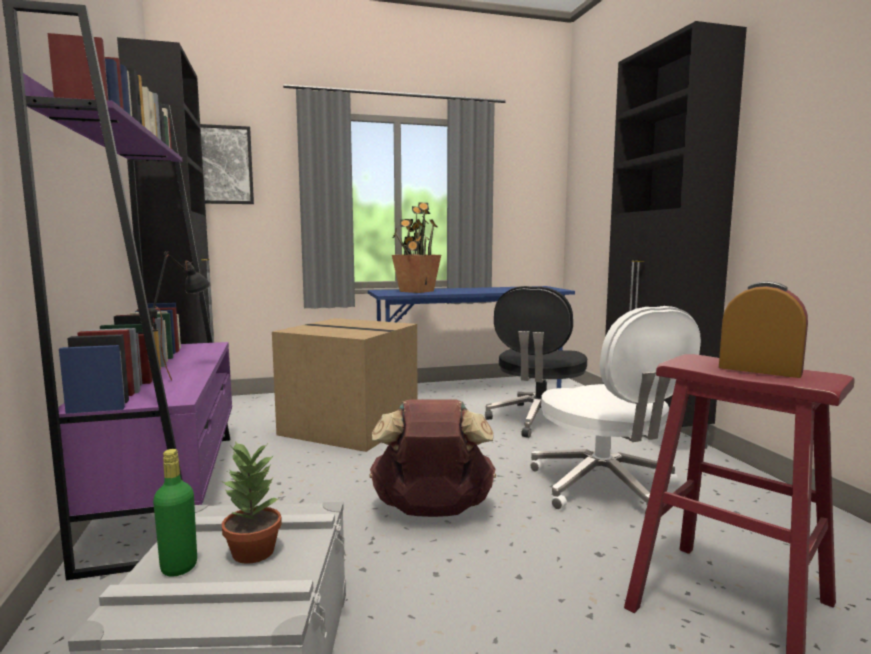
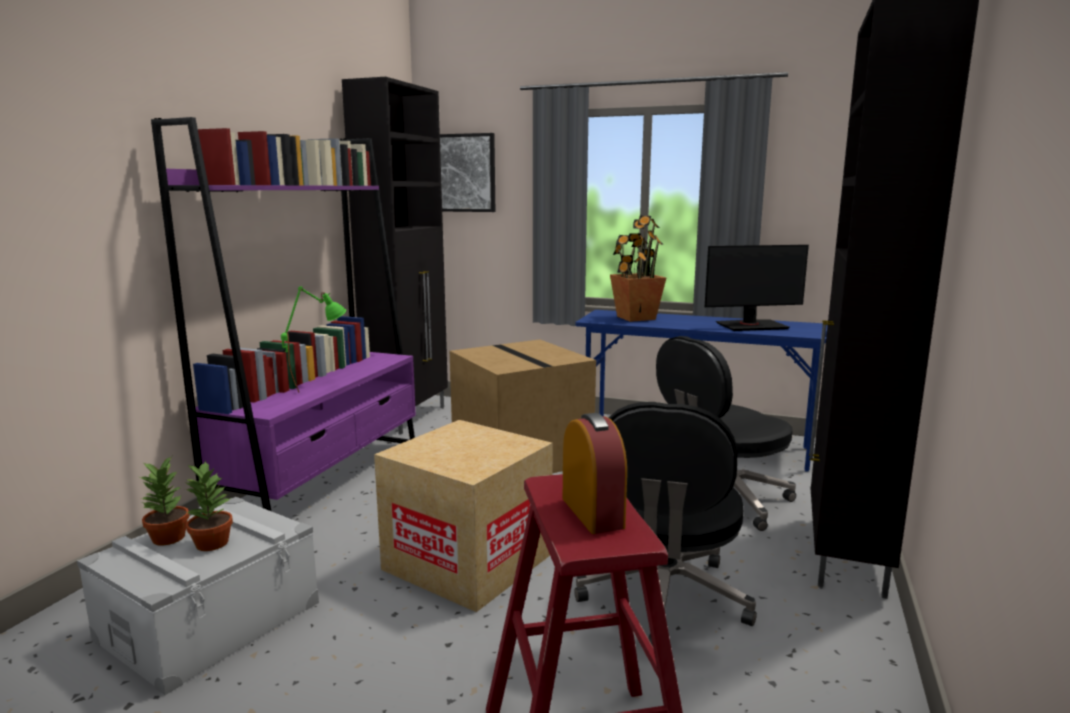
camera: 35 degrees right, 5 degrees up
black table lamp [148,251,211,381] -> green table lamp [281,286,346,393]
green bottle [153,449,197,577] -> potted plant [139,456,189,546]
brown backpack [369,399,496,517] -> cardboard box [374,420,553,612]
white office chair [530,306,701,514] -> black office chair [574,402,757,646]
none -> monitor [705,245,809,331]

